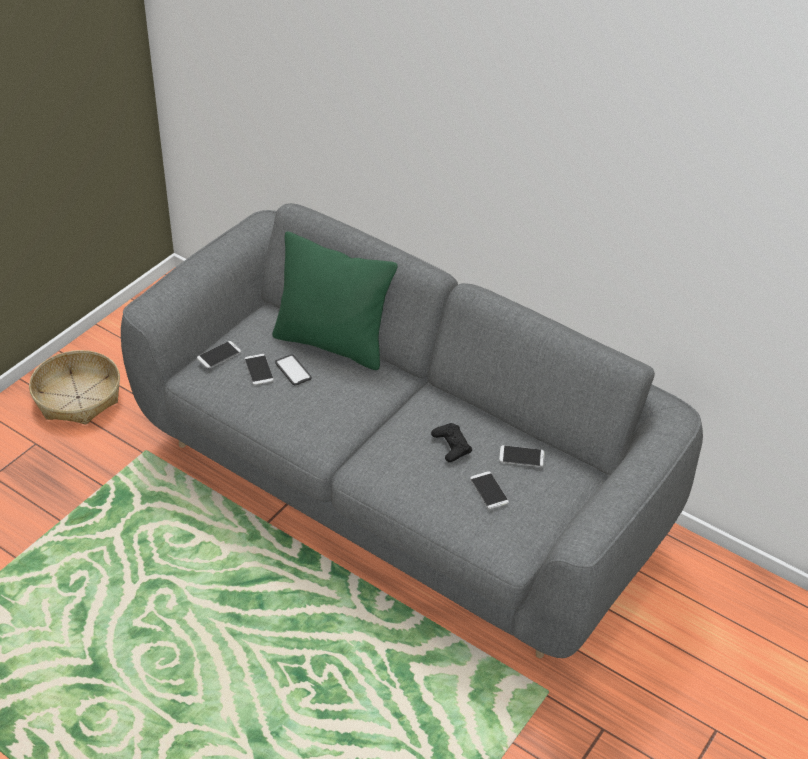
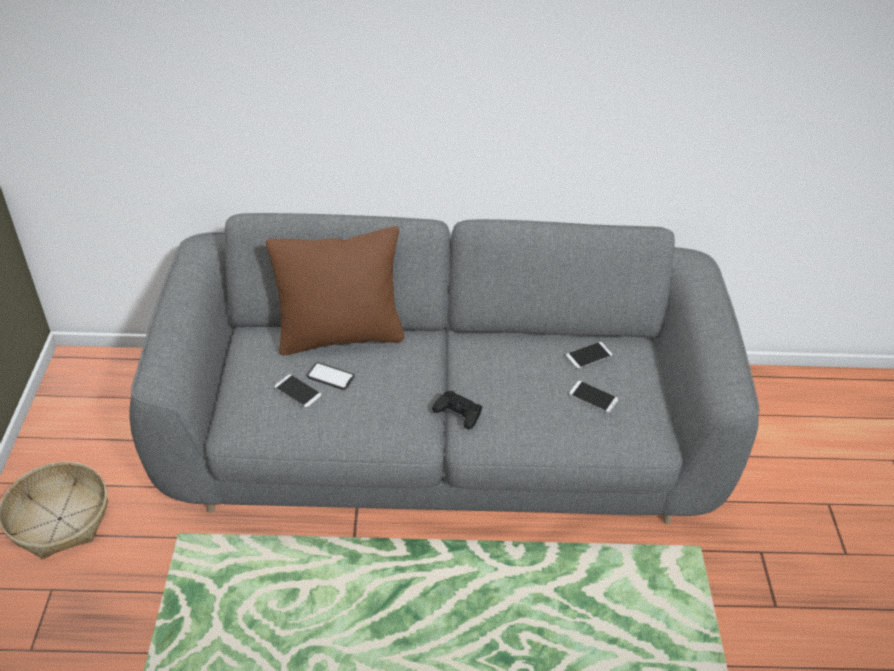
camera: 35 degrees left, 0 degrees up
phone [197,341,241,368] -> none
green pillow [272,231,398,370] -> brown pillow [266,226,404,355]
black game controller [431,423,472,462] -> black game controller moved to [432,391,482,429]

